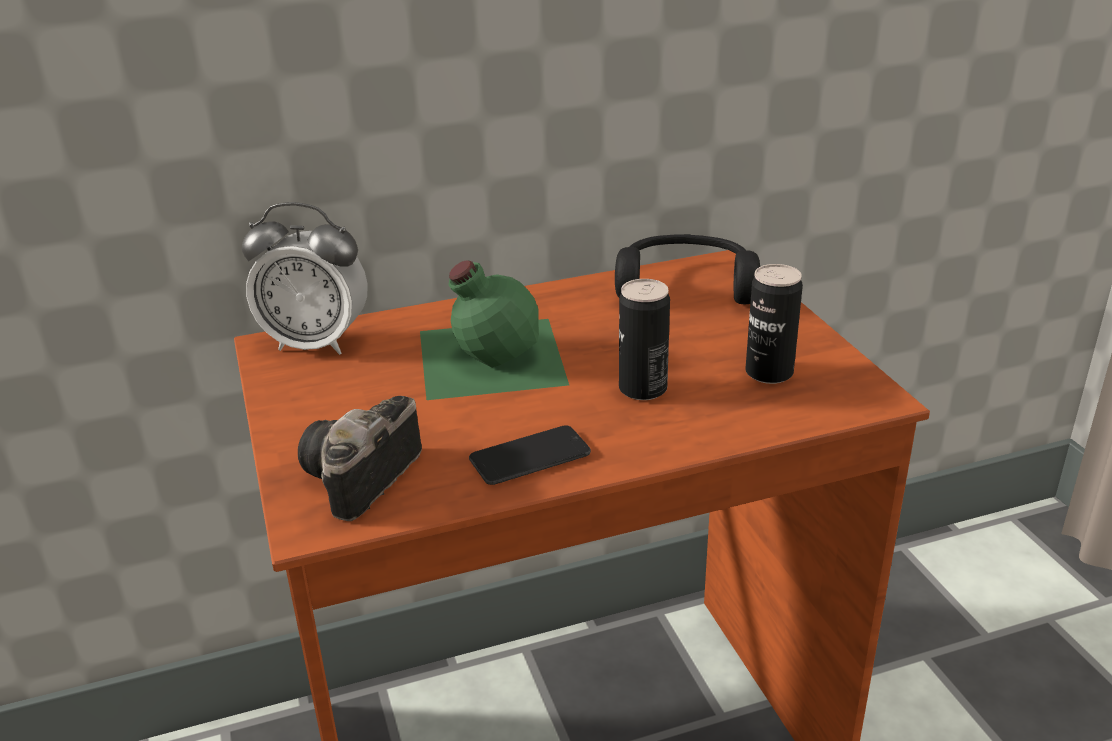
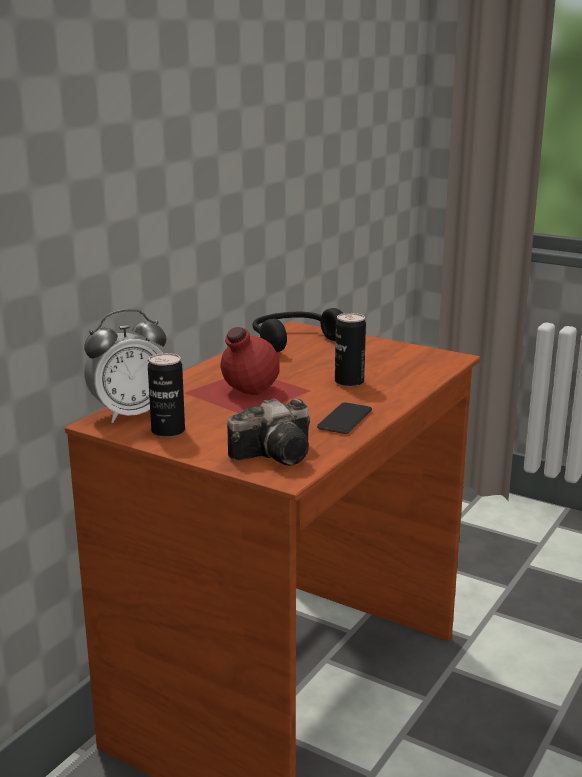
camera: 40 degrees left, 10 degrees down
camera [298,396,422,521] -> camera turned 105 degrees counterclockwise [227,399,310,465]
green bottle [420,260,569,400] -> red bottle [184,327,310,413]
can [745,264,803,384] -> can moved to [148,353,185,438]

